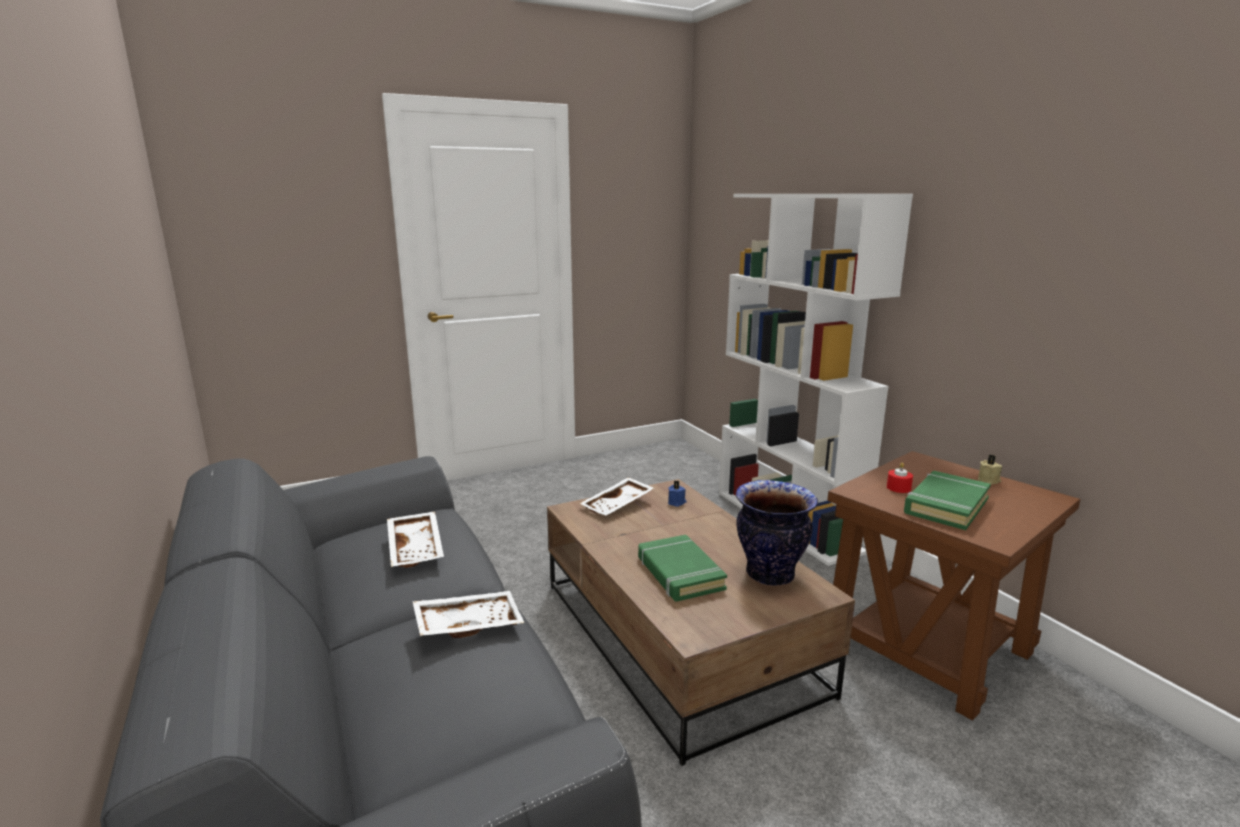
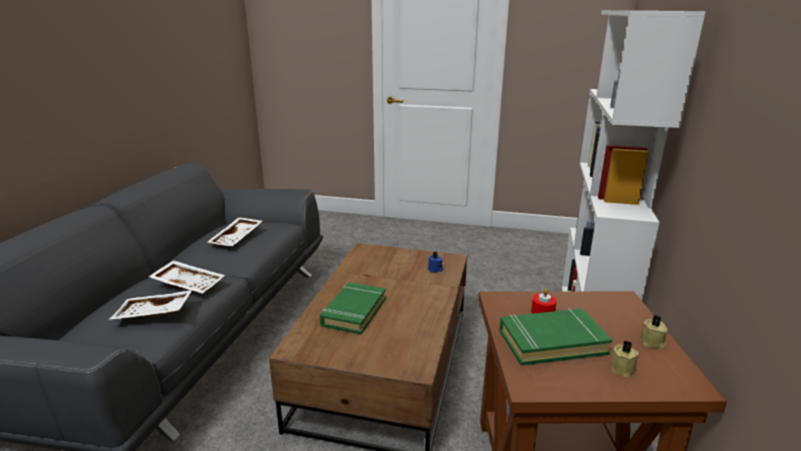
camera: 40 degrees right, 5 degrees up
white tray [580,477,654,516] -> white tray moved to [109,290,192,320]
vase [736,480,818,586] -> none
none -> beige candle [611,340,639,378]

